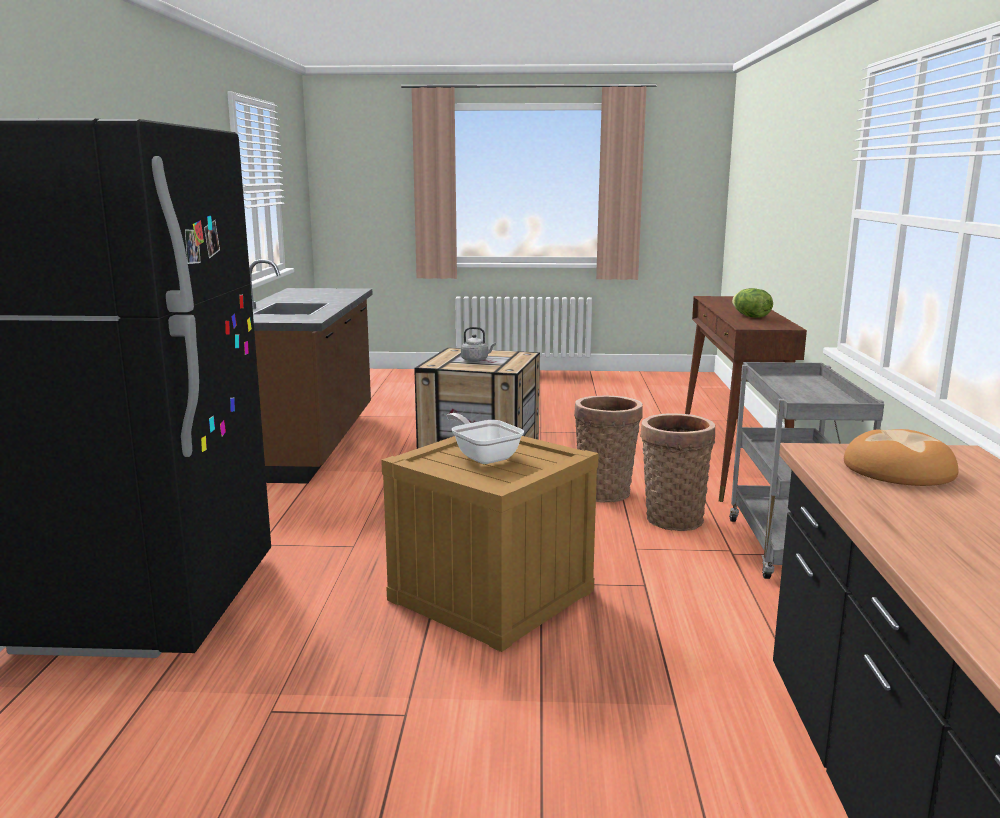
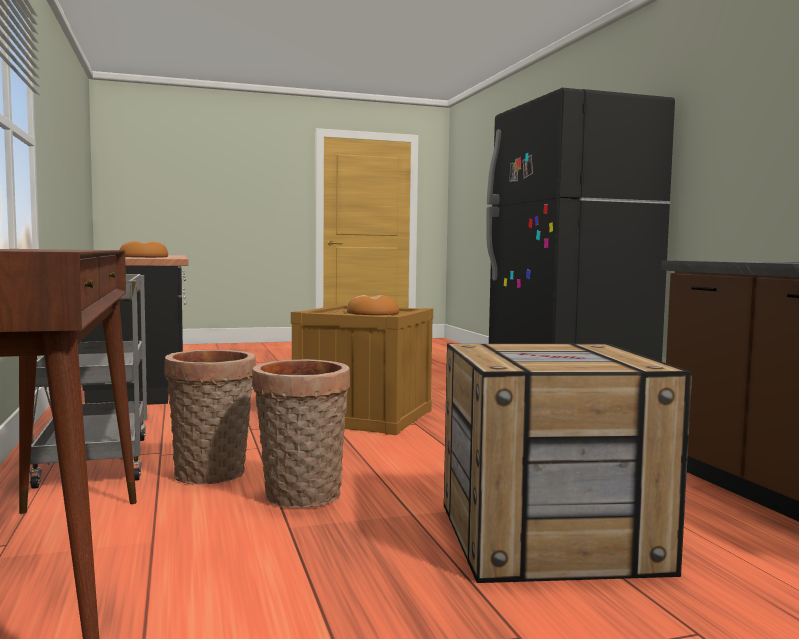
camera: 160 degrees right, 10 degrees down
frying pan [446,413,524,464] -> bread [347,295,399,315]
grey kettle [461,327,496,362] -> none
lettuce [732,288,773,318] -> none

